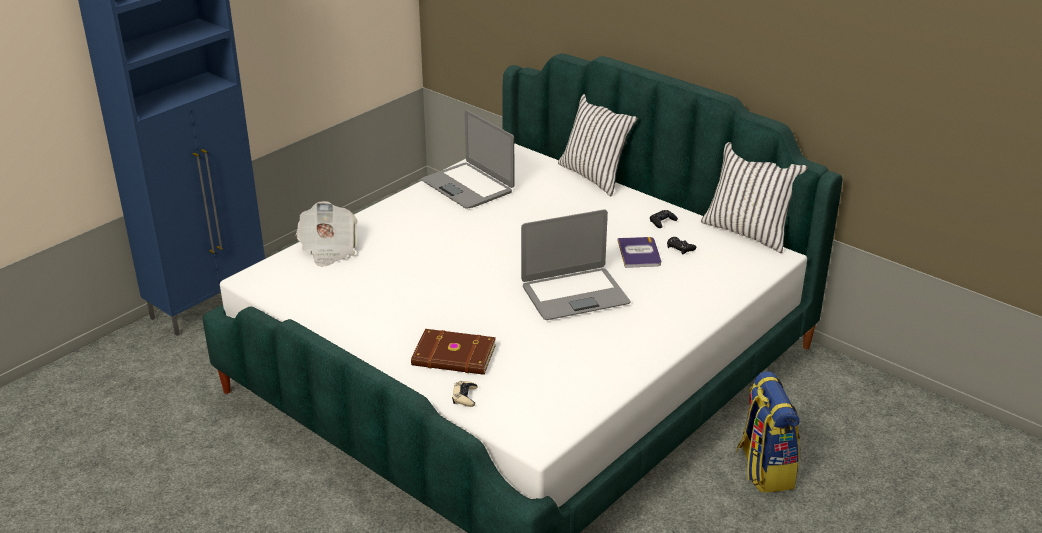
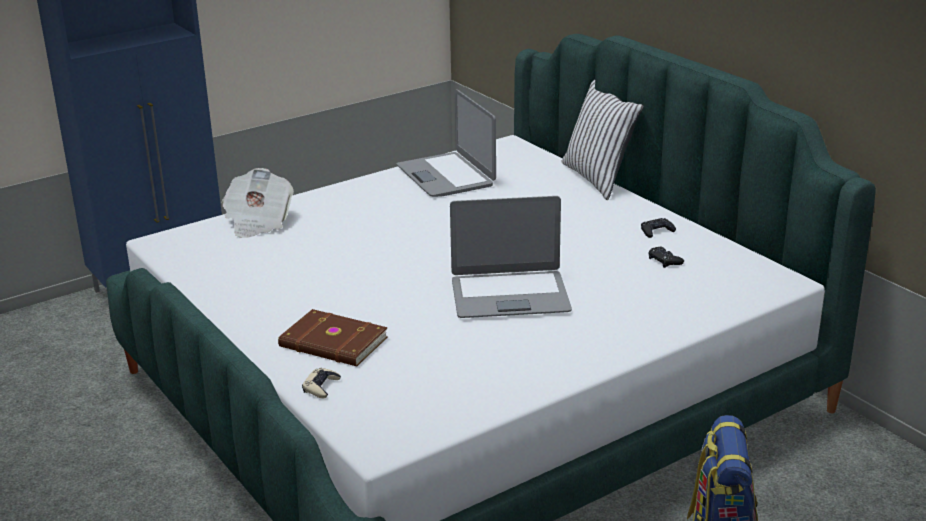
camera: 15 degrees right, 5 degrees down
book [618,237,661,268] -> none
white pillow [701,142,808,253] -> none

